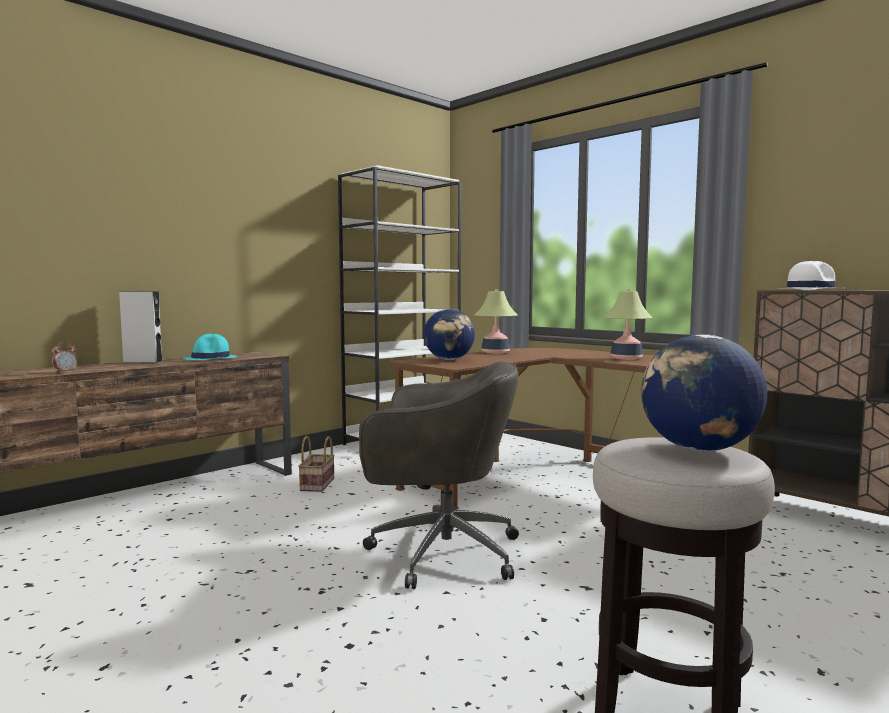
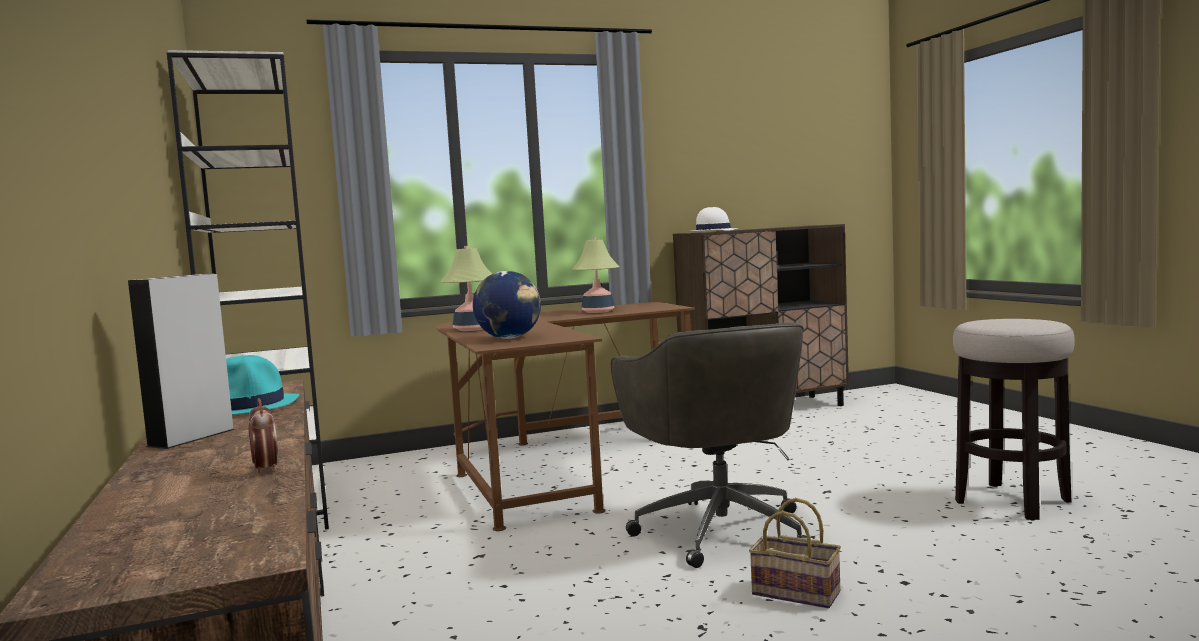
camera: 65 degrees left, 0 degrees up
basket [298,436,335,492] -> basket moved to [749,498,841,608]
grey office chair [359,361,519,589] -> grey office chair turned 135 degrees clockwise [611,322,807,568]
globe [641,335,767,451] -> none

